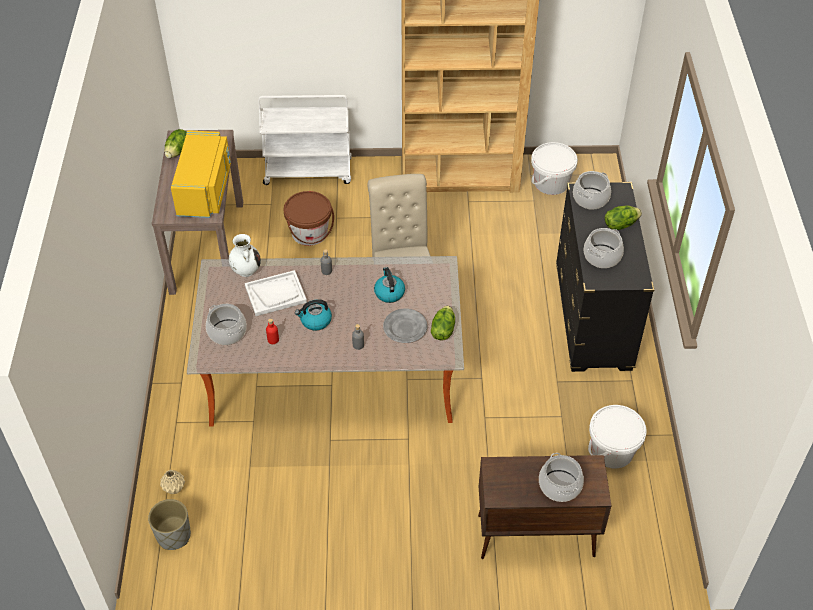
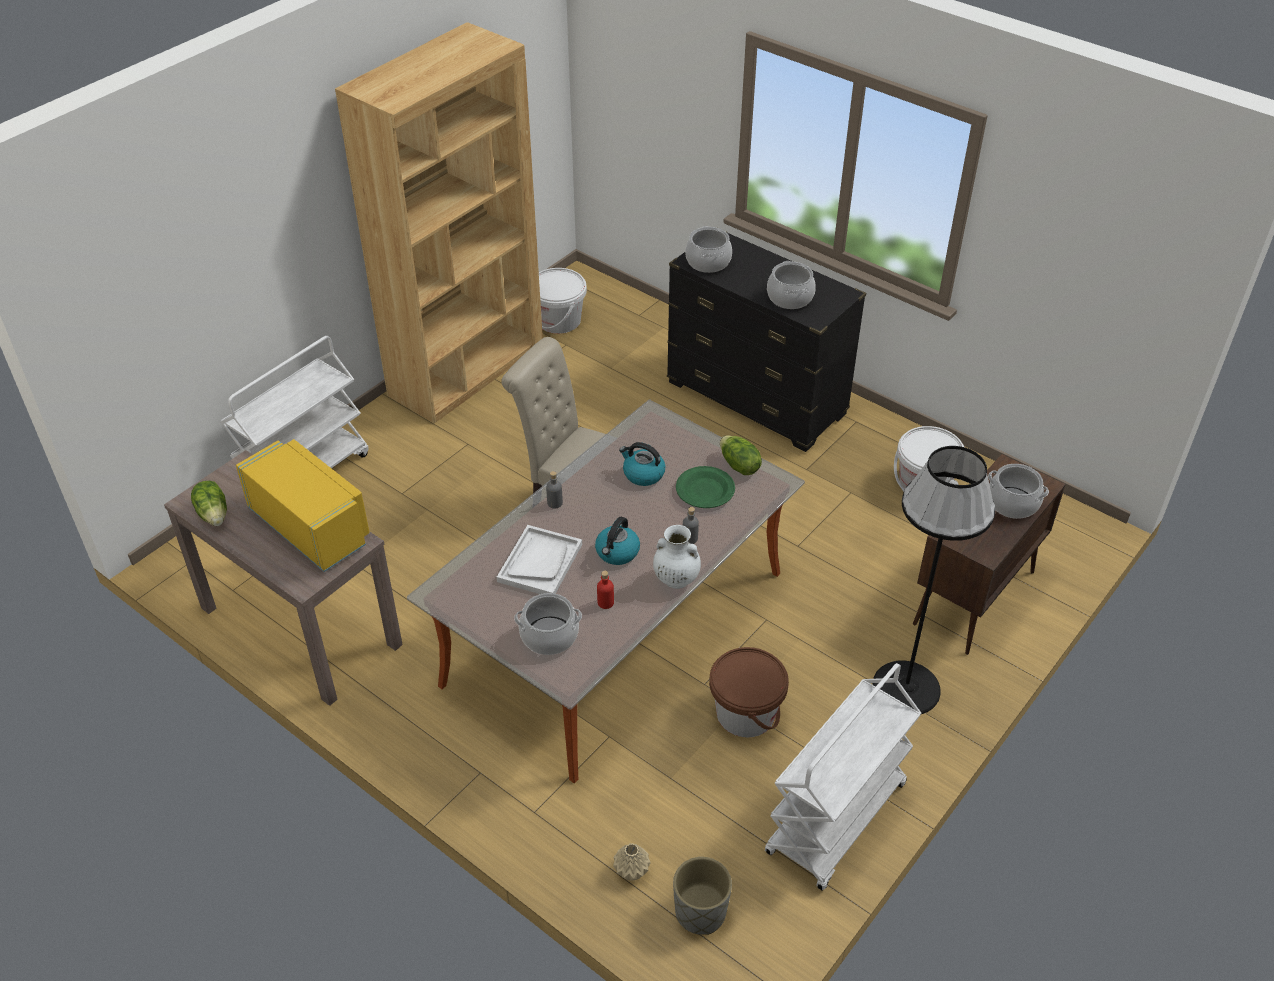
camera: 50 degrees left, 5 degrees down
white vase [229,234,261,277] -> white vase moved to [653,525,701,589]
brown bucket [284,191,334,246] -> brown bucket moved to [709,647,789,737]
grey plate [383,309,427,343] -> green plate [676,466,735,508]
lettuce [605,206,642,230] -> none
none -> white cart [765,663,921,891]
none -> black floor lamp [872,446,995,714]

